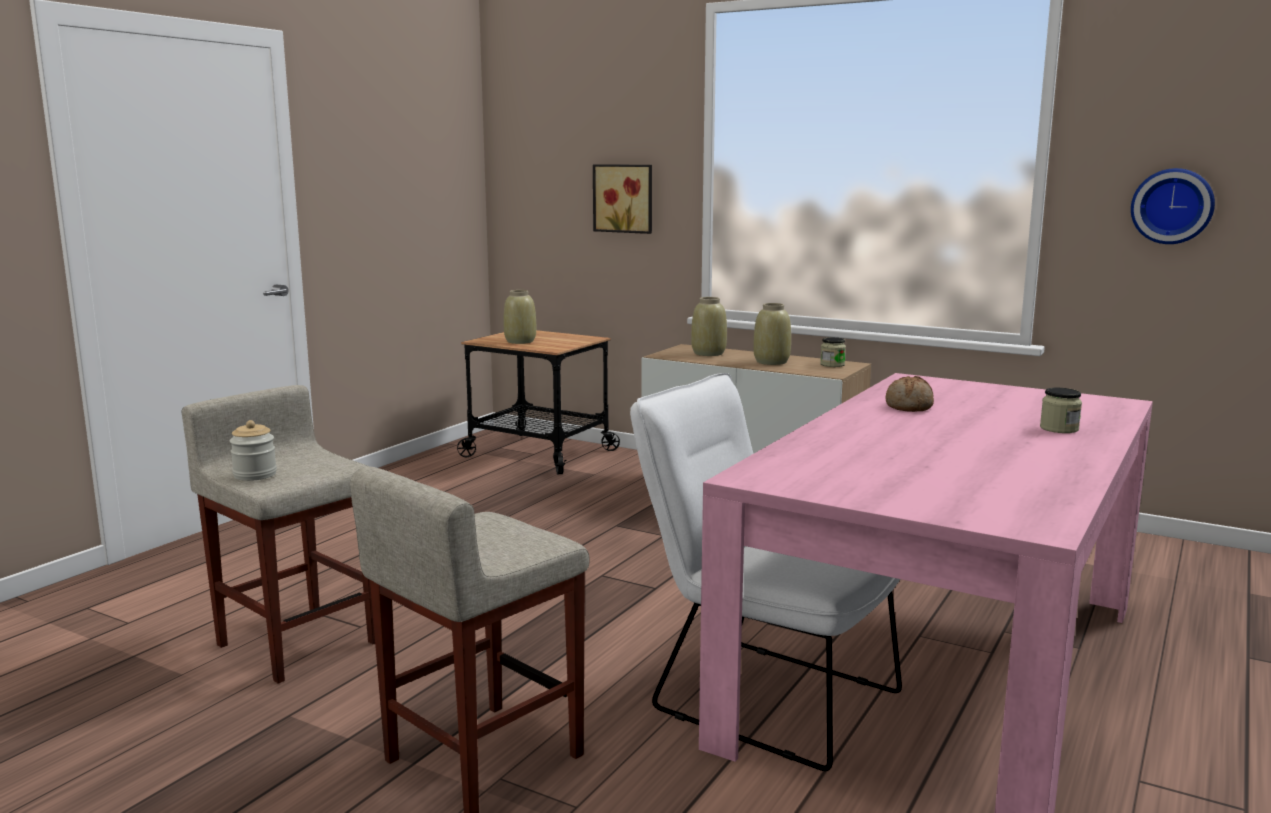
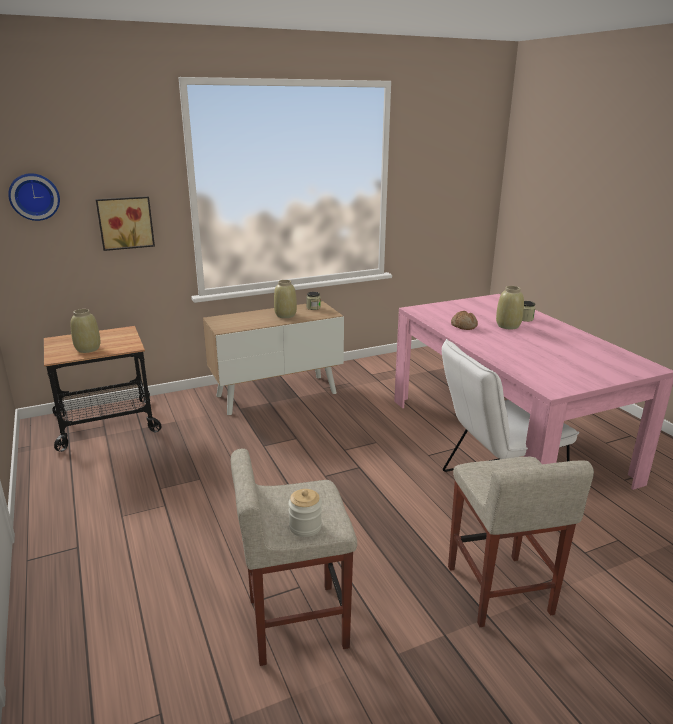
camera: 55 degrees left, 10 degrees up
beige vase [691,297,727,356] -> beige vase moved to [496,286,524,329]
wall clock [1131,168,1215,244] -> wall clock moved to [8,173,60,221]

